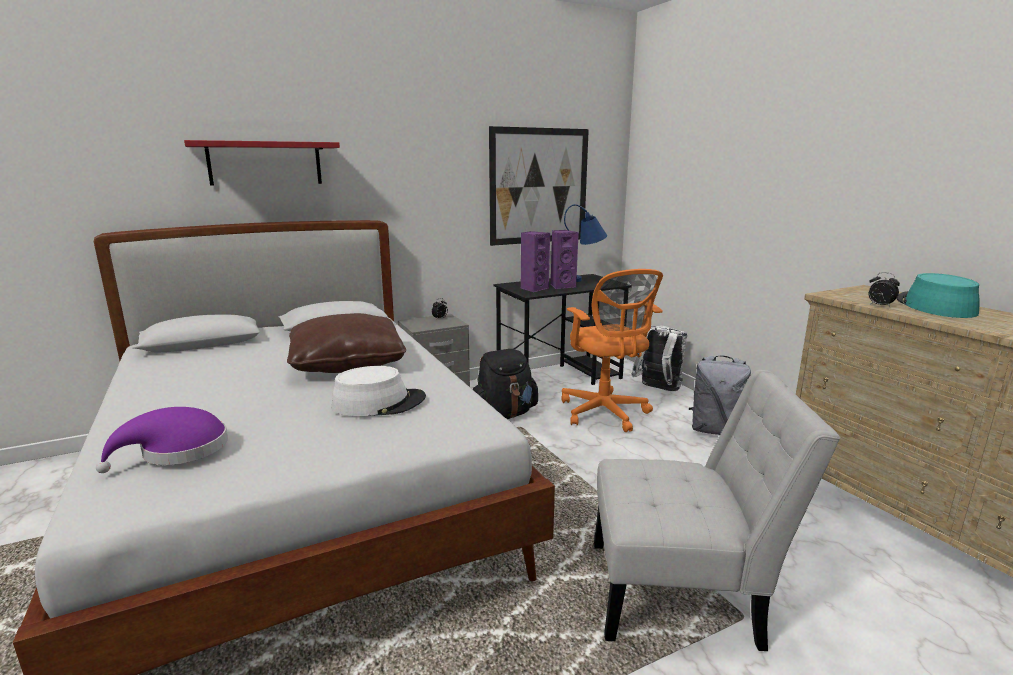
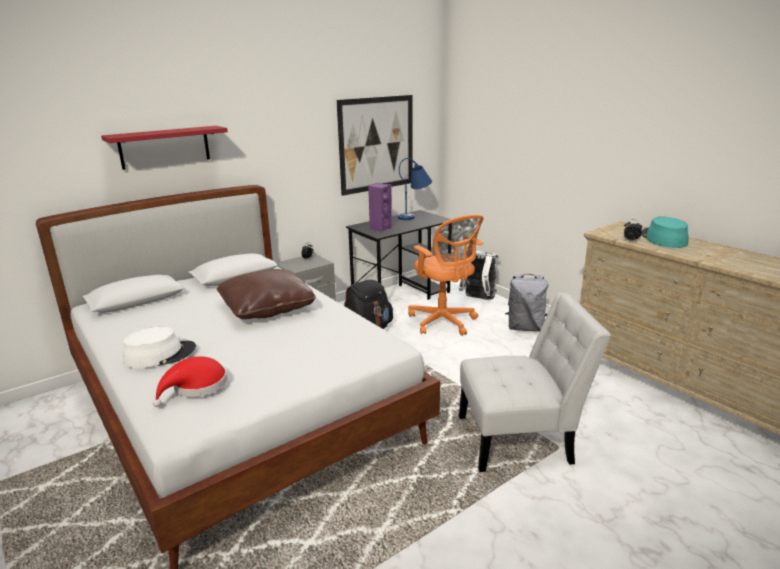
camera: 10 degrees left, 5 degrees up
purple hat [96,407,228,473] -> red hat [153,356,227,407]
white hat [332,366,426,416] -> white hat moved to [123,327,196,368]
purple speaker [551,230,579,289] -> none

